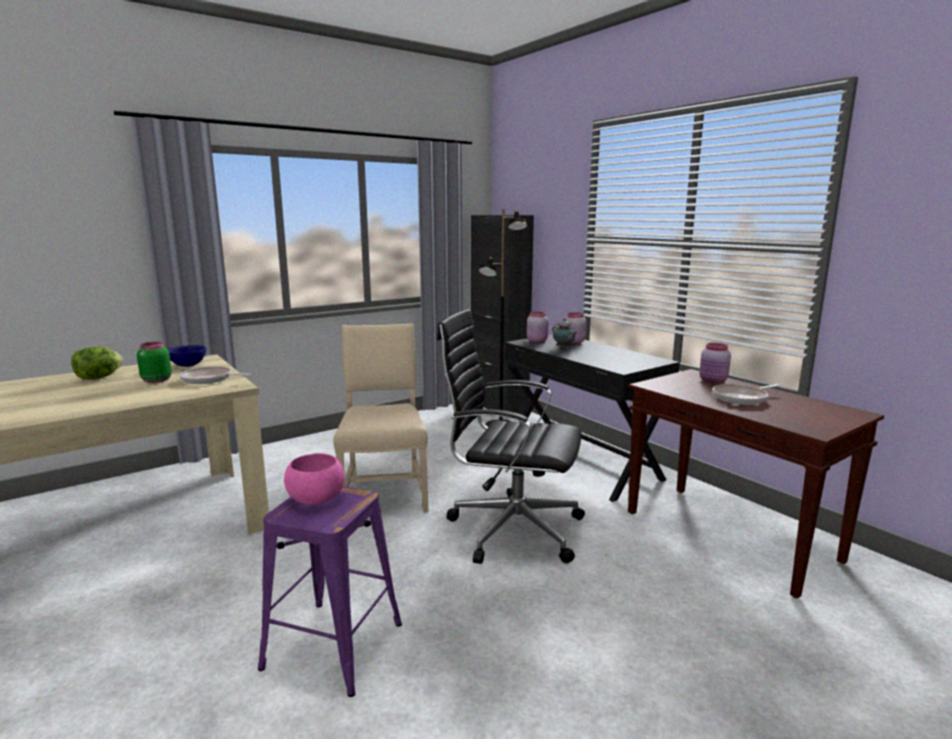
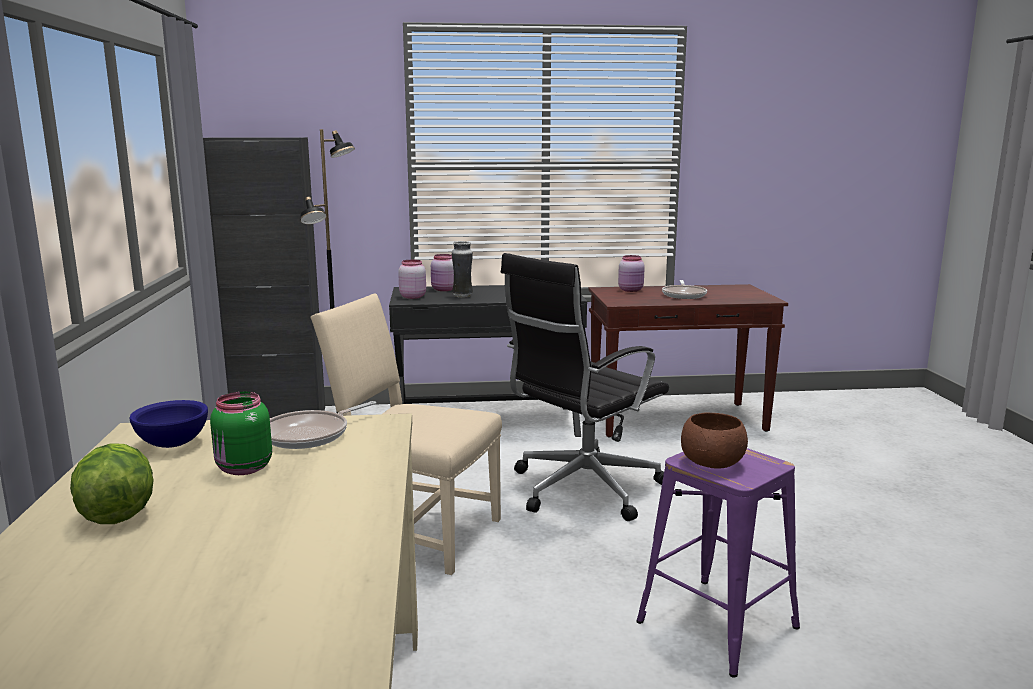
camera: 60 degrees left, 0 degrees up
pink bowl [284,453,344,505] -> brown bowl [681,412,748,469]
teapot [552,318,578,349] -> vase [452,241,473,298]

